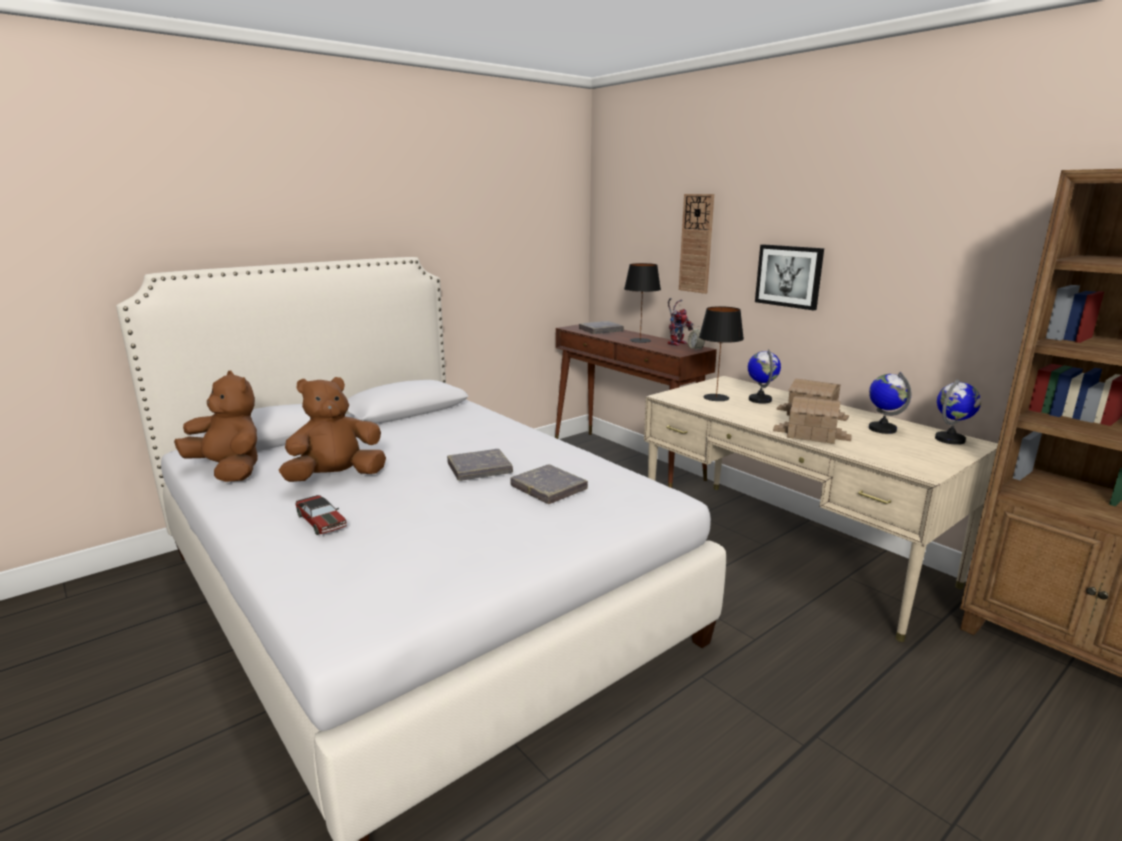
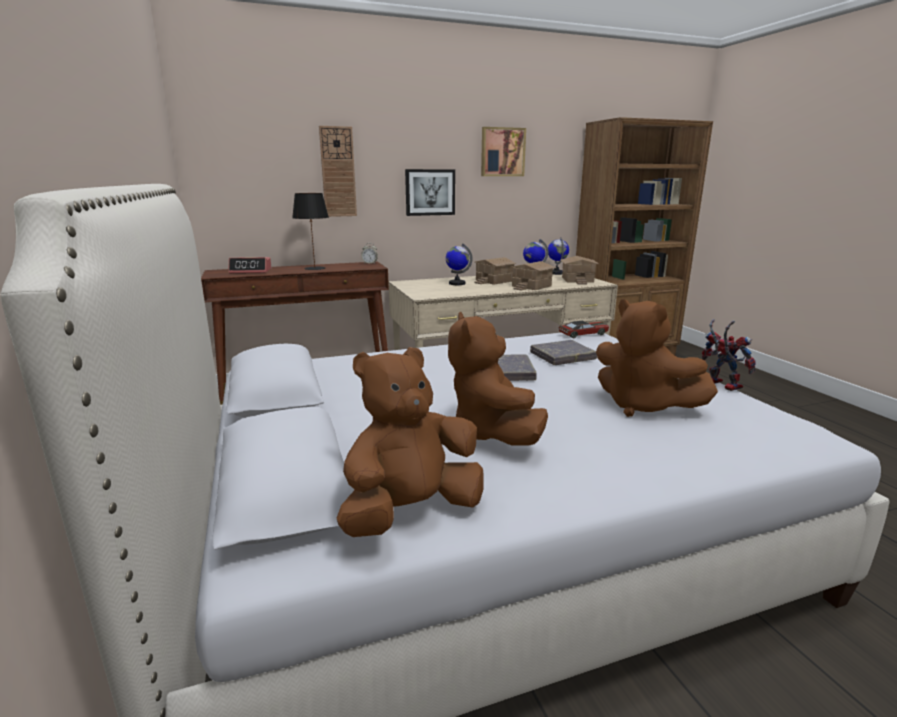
camera: 70 degrees left, 0 degrees up
toy car [296,495,347,535] -> toy car moved to [558,321,609,338]
grey book [579,321,624,334] -> alarm clock [228,257,271,274]
toy robot [668,298,693,346] -> toy robot moved to [702,319,756,391]
black table lamp [699,306,744,401] -> none
none -> picture [481,127,526,176]
none -> toy house [560,256,599,284]
none -> brown plush toy [596,299,718,417]

